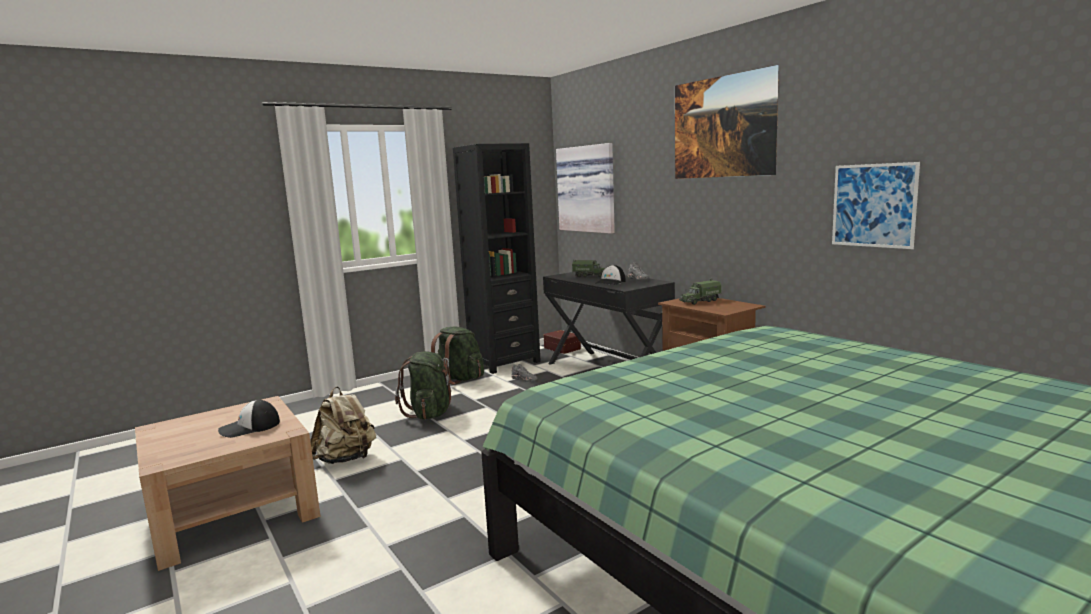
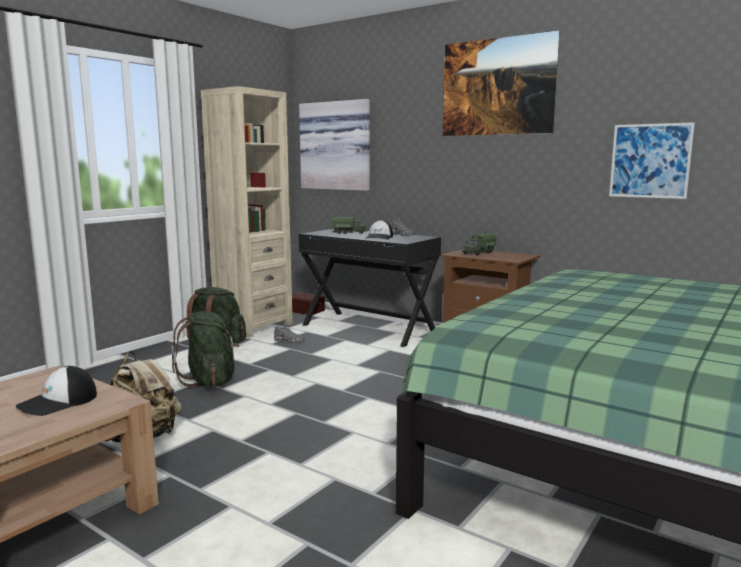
camera: 20 degrees left, 0 degrees up
black bookcase [453,143,541,374] -> beige bookcase [201,86,293,338]

